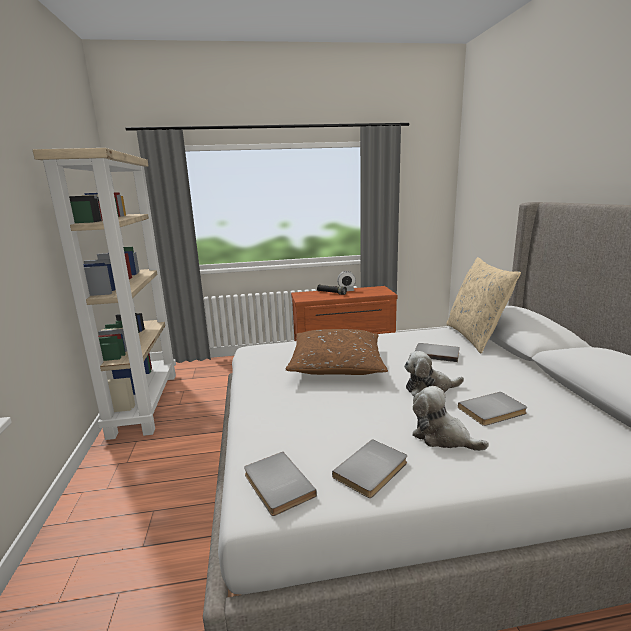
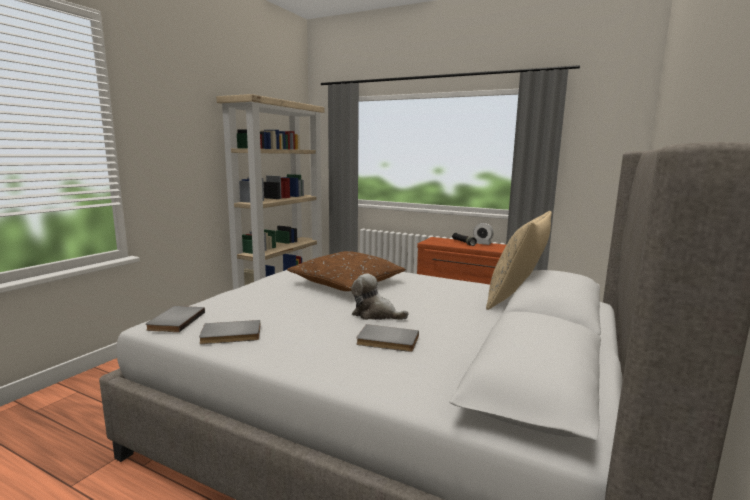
camera: 35 degrees right, 5 degrees down
plush toy [412,386,489,451] -> none
grey book [415,343,460,362] -> none

